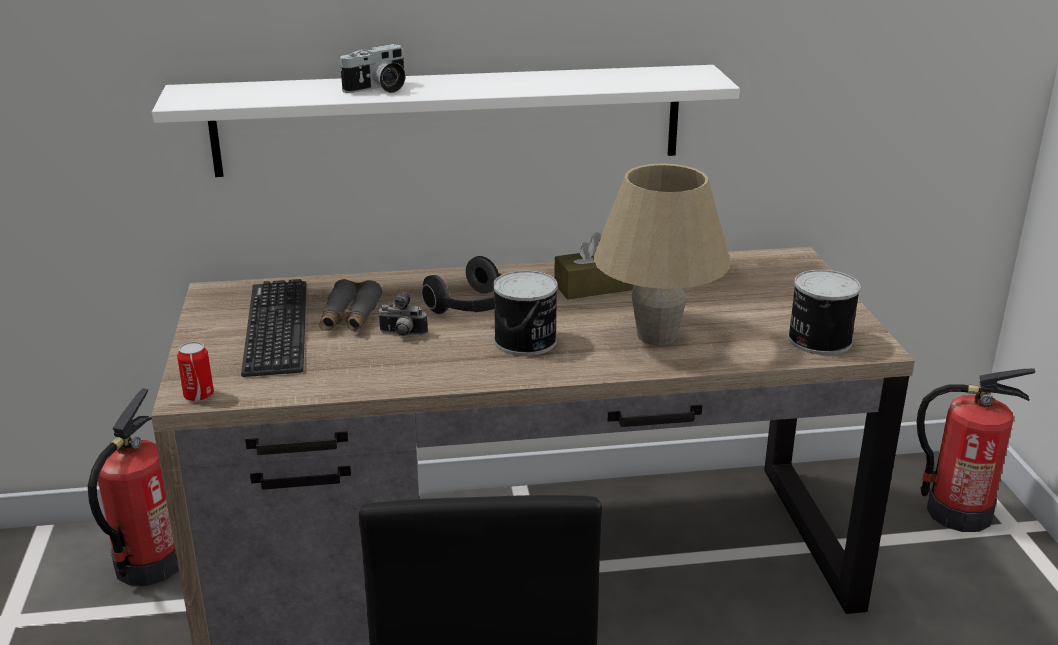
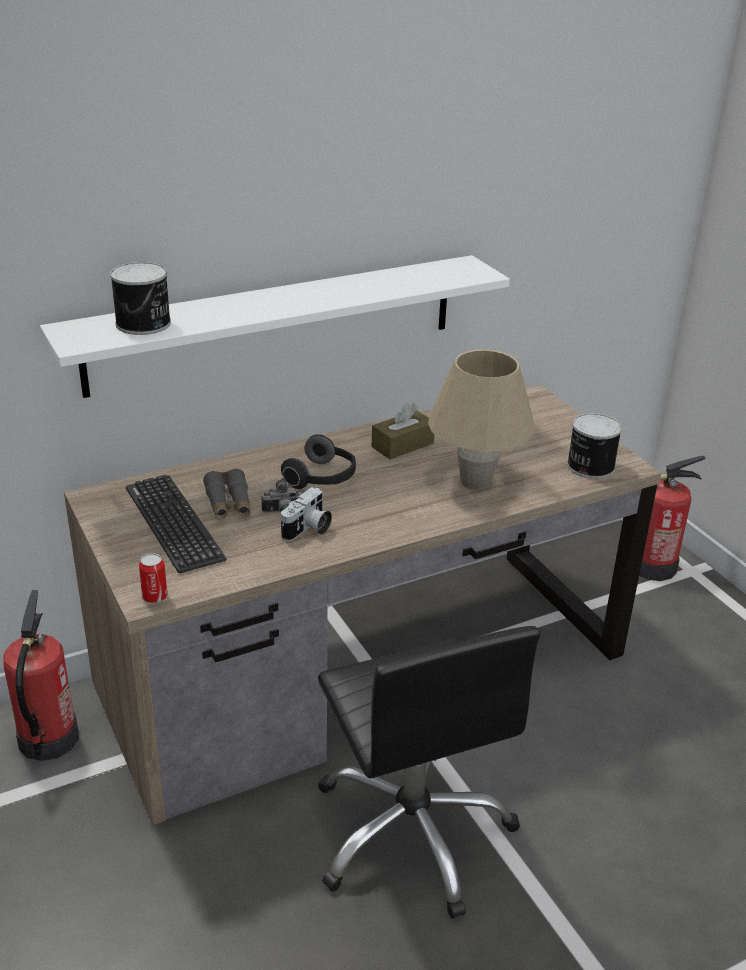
camera: 20 degrees left, 5 degrees up
camera [339,44,406,93] -> camera moved to [281,487,332,541]
can [493,270,558,356] -> can moved to [110,262,171,335]

